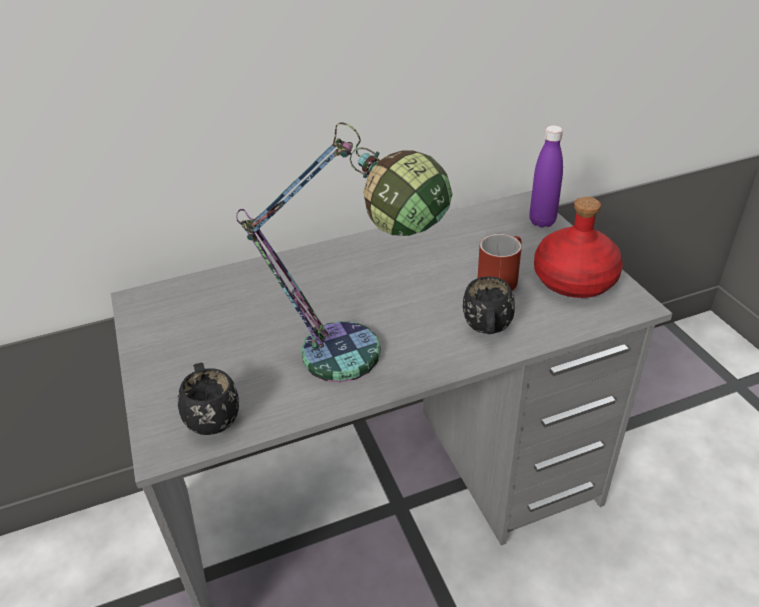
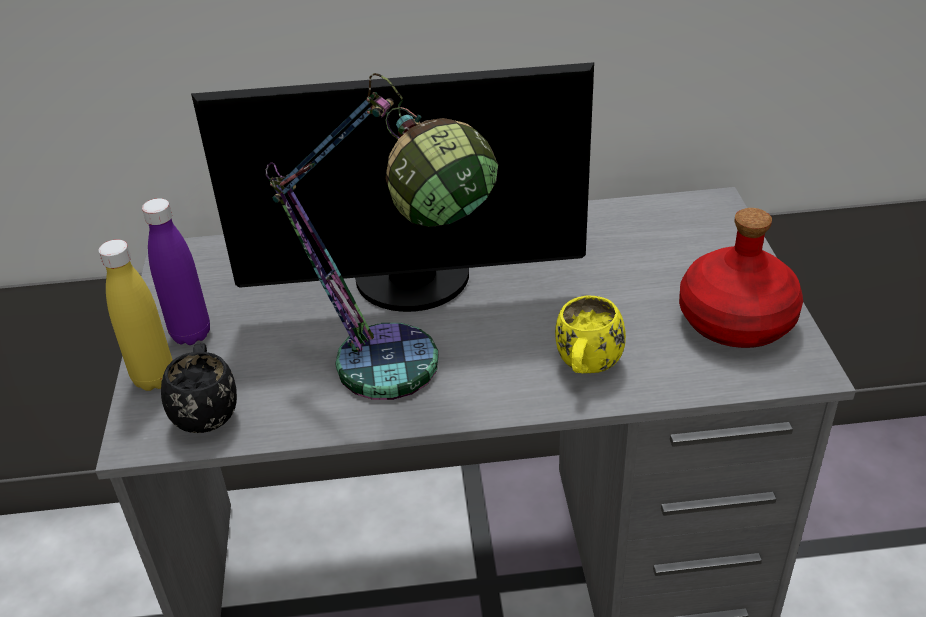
camera: 15 degrees right, 0 degrees up
black mug [463,277,515,334] -> yellow mug [555,296,626,373]
red mug [478,234,522,291] -> none
purple bottle [530,125,563,228] -> purple bottle moved to [142,198,210,345]
none -> yellow bottle [99,240,173,391]
none -> monitor [191,62,594,312]

